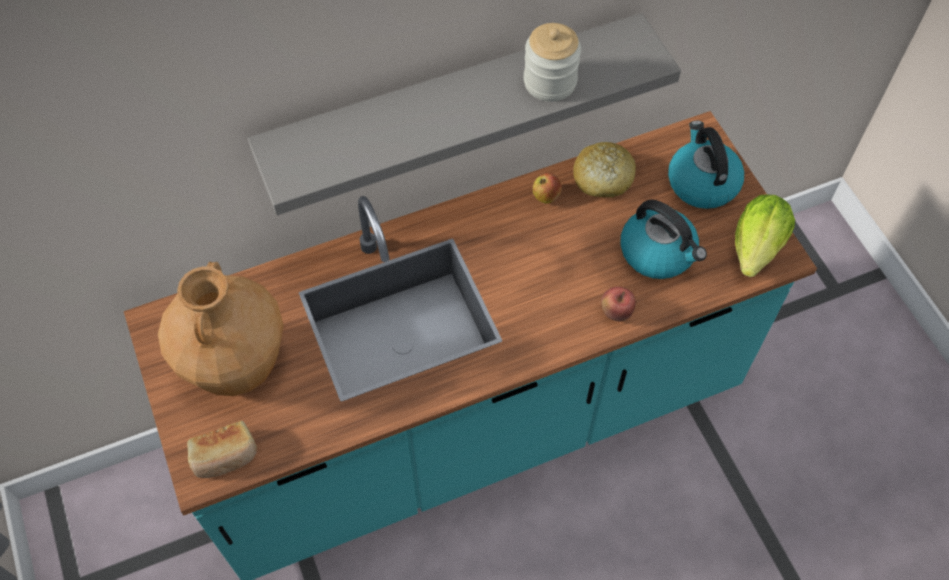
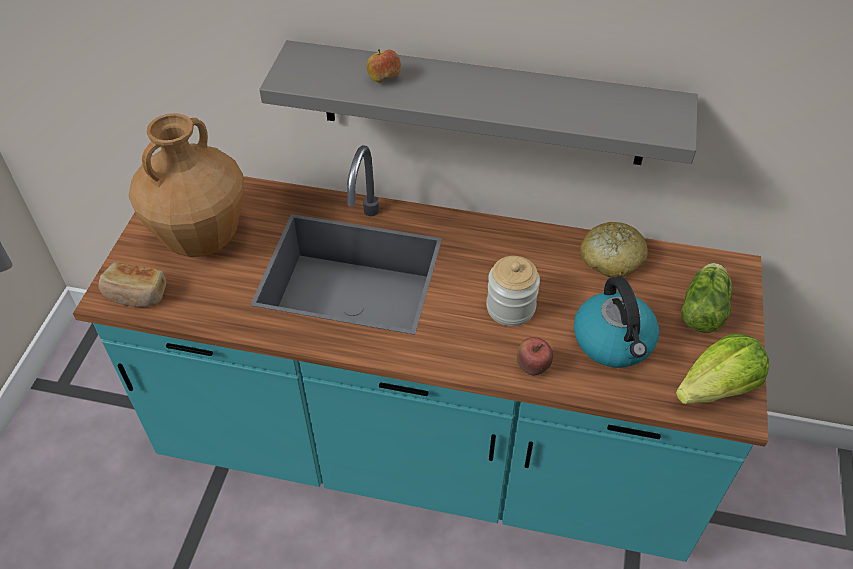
camera: 35 degrees right, 10 degrees down
jar [524,23,581,102] -> jar moved to [486,256,540,326]
apple [533,173,562,203] -> apple moved to [367,49,401,83]
kettle [668,120,744,209] -> lettuce [681,263,732,333]

